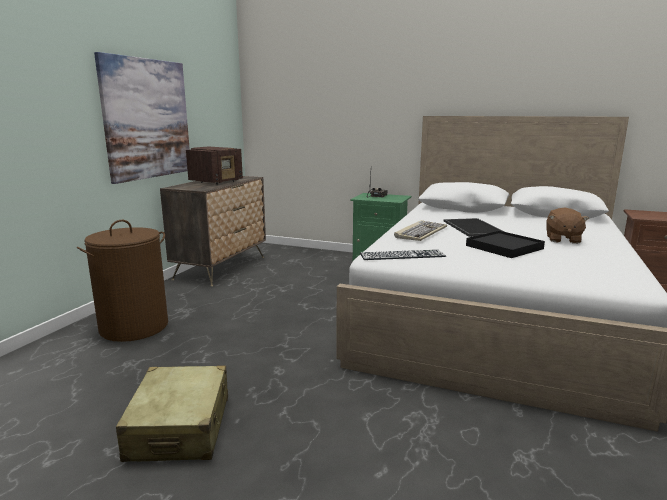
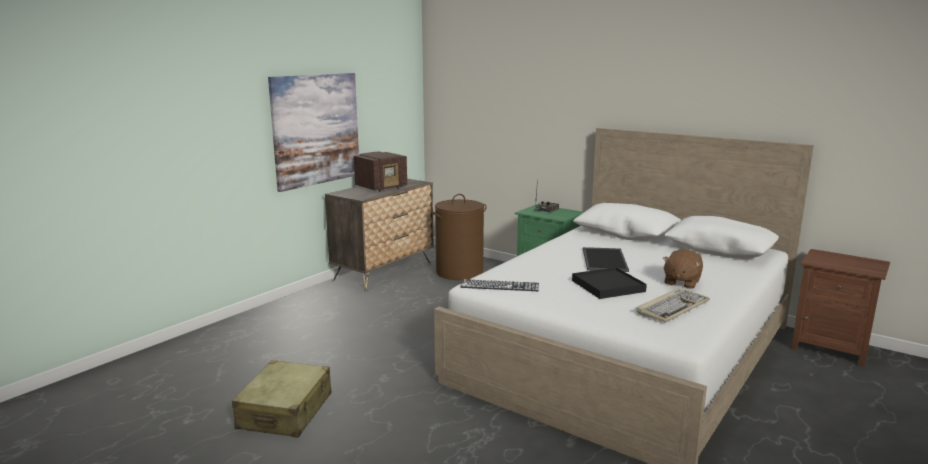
camera: 15 degrees right, 0 degrees up
brown laundry basket [77,220,168,342] -> brown laundry basket moved to [431,194,487,280]
keyboard [394,220,447,241] -> keyboard moved to [636,288,710,323]

